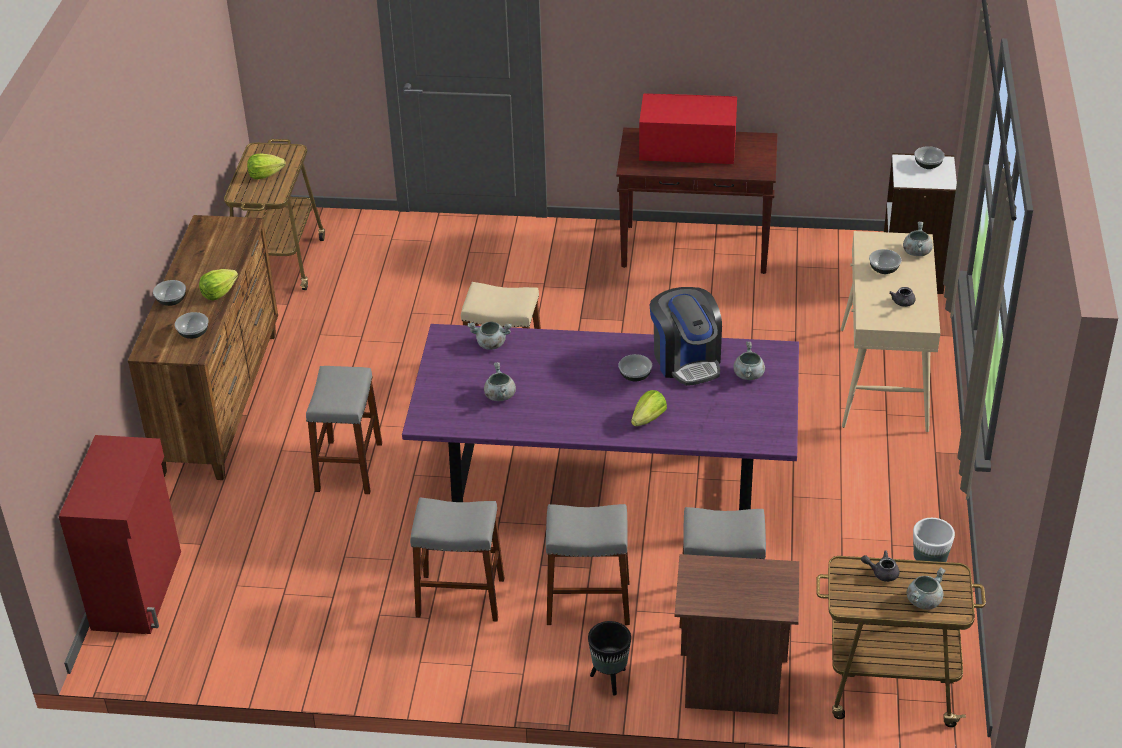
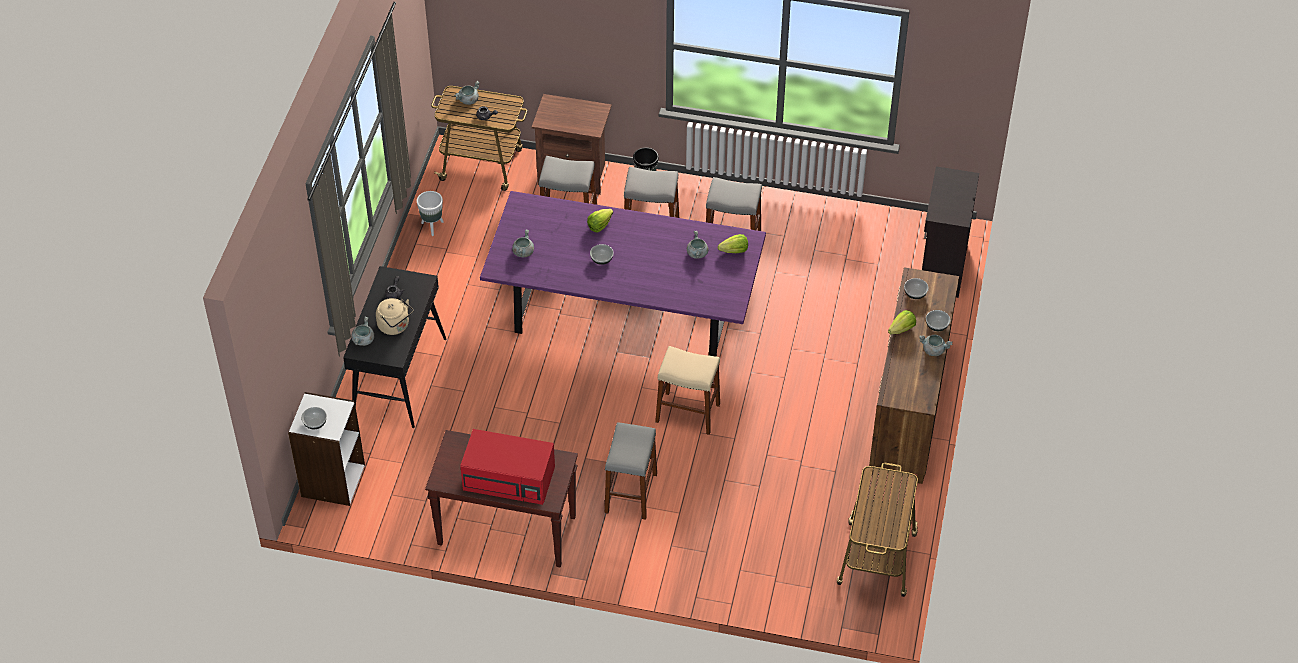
camera: 175 degrees left, 10 degrees up
red cabinet [59,435,181,634] -> black cabinet [922,166,979,298]
lettuce [247,153,286,179] -> lettuce moved to [718,234,748,253]
grey stool [306,366,382,494] -> grey stool moved to [605,422,657,520]
grey cooking pot [467,321,512,350] -> grey cooking pot moved to [919,335,953,356]
coffee machine [649,287,722,386] -> none
beige console table [841,231,940,432] -> black console table [343,266,446,428]
bowl [869,249,901,274] -> beige kettle [376,298,414,335]

